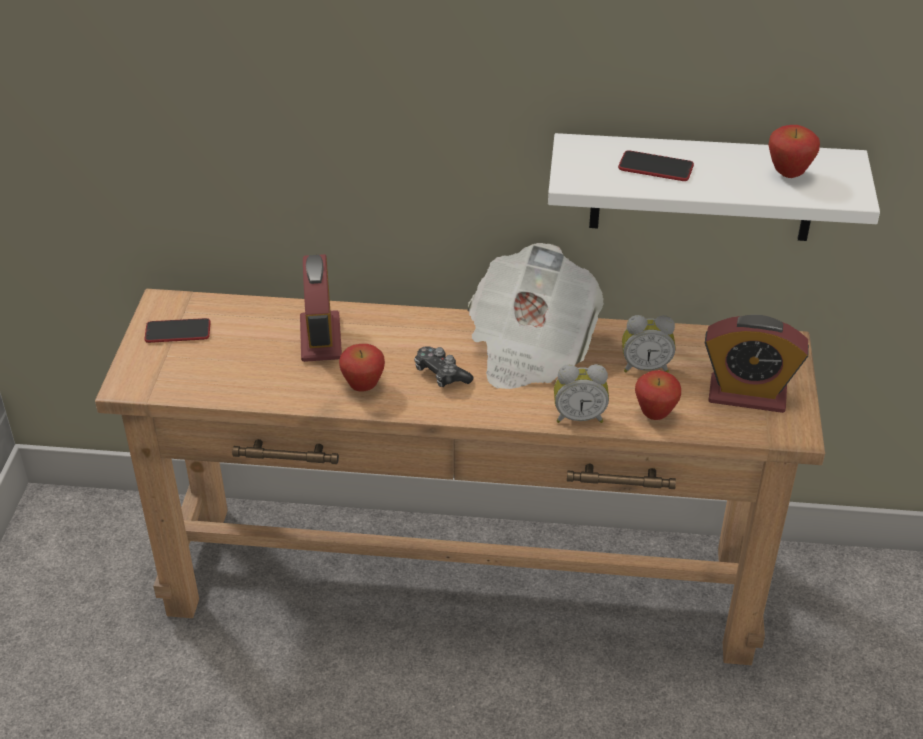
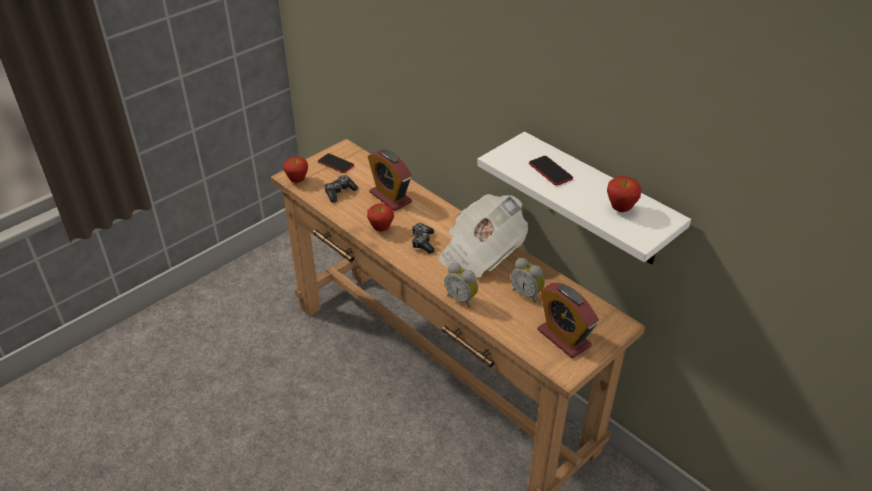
camera: 40 degrees right, 0 degrees up
alarm clock [300,254,342,362] -> alarm clock turned 75 degrees counterclockwise [368,149,412,211]
apple [635,370,681,420] -> apple moved to [283,157,308,183]
none -> game controller [324,175,358,203]

